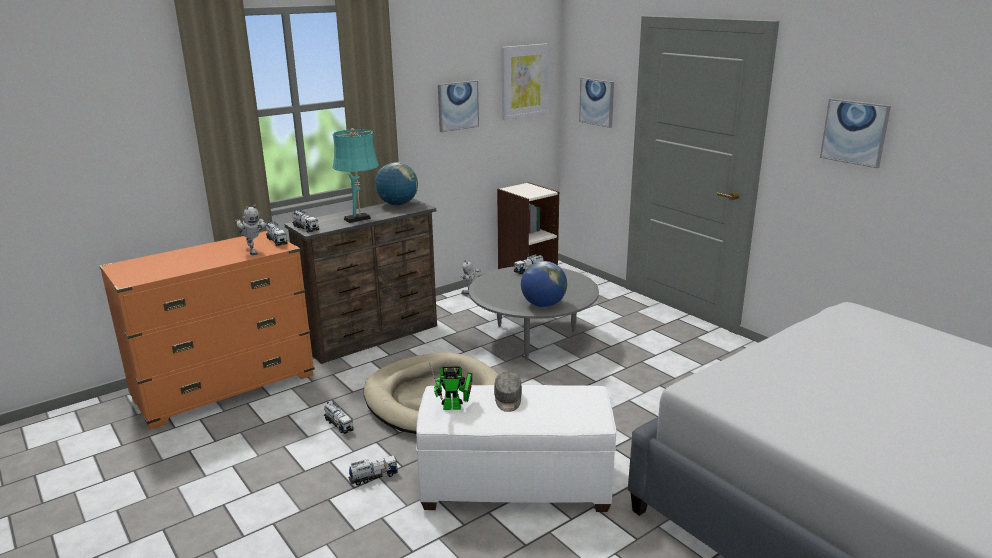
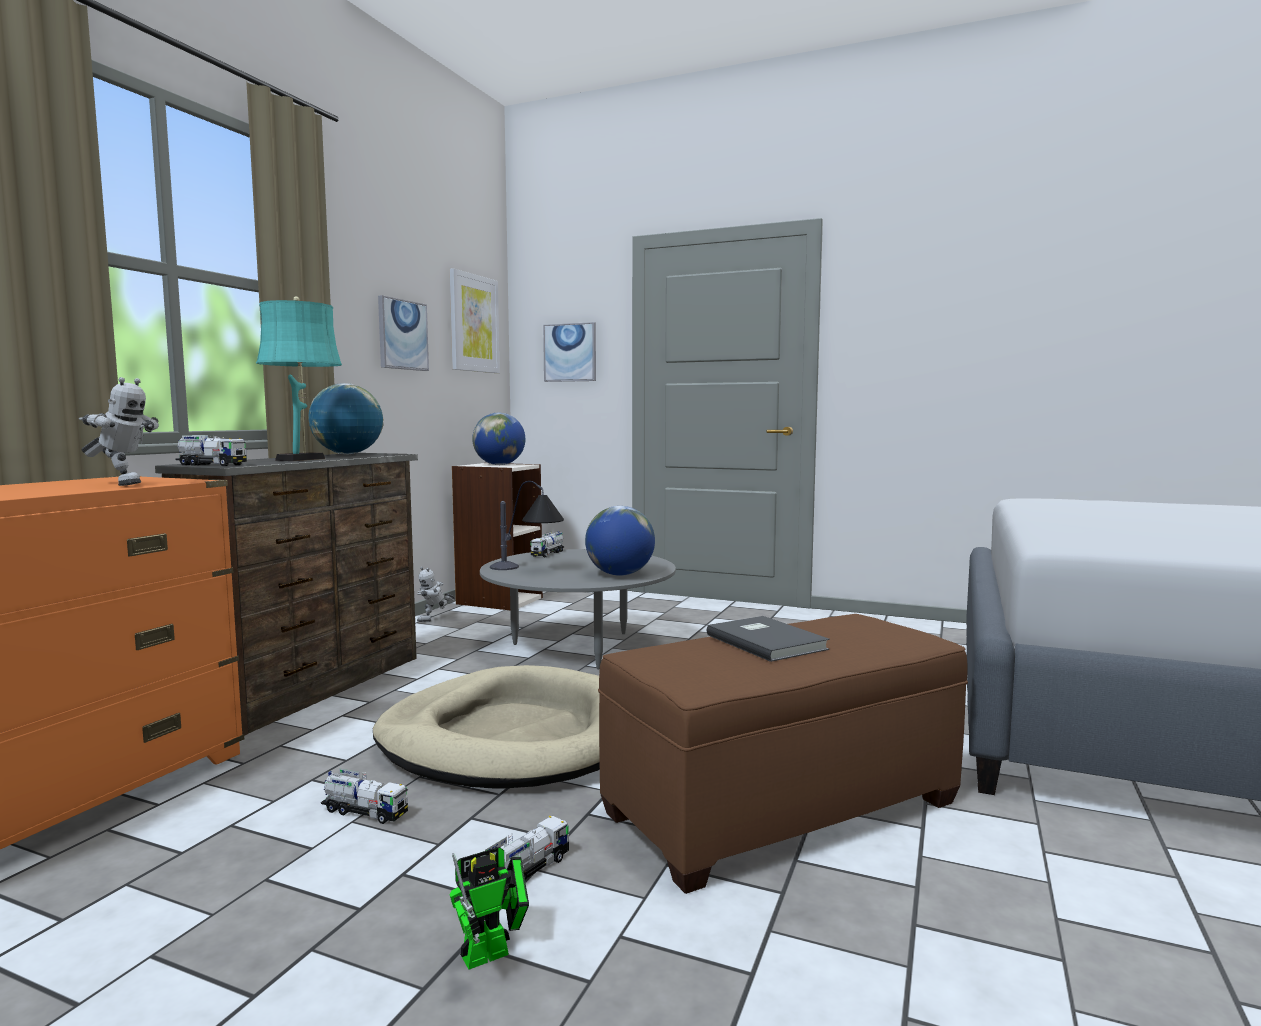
camera: 30 degrees left, 15 degrees down
toy truck [266,221,288,246] -> none
white ottoman [416,385,616,512] -> brown ottoman [598,614,968,894]
toy robot [429,363,472,410] -> toy robot moved to [449,847,529,969]
grey cap [494,372,522,412] -> grey book [706,616,830,662]
picture [820,98,891,168] -> none
none -> globe [472,413,525,465]
none -> table lamp [490,481,564,570]

